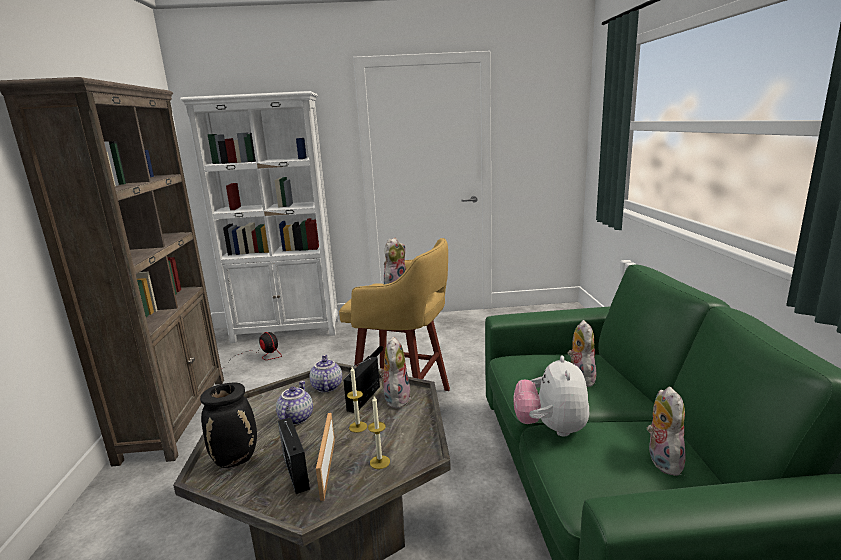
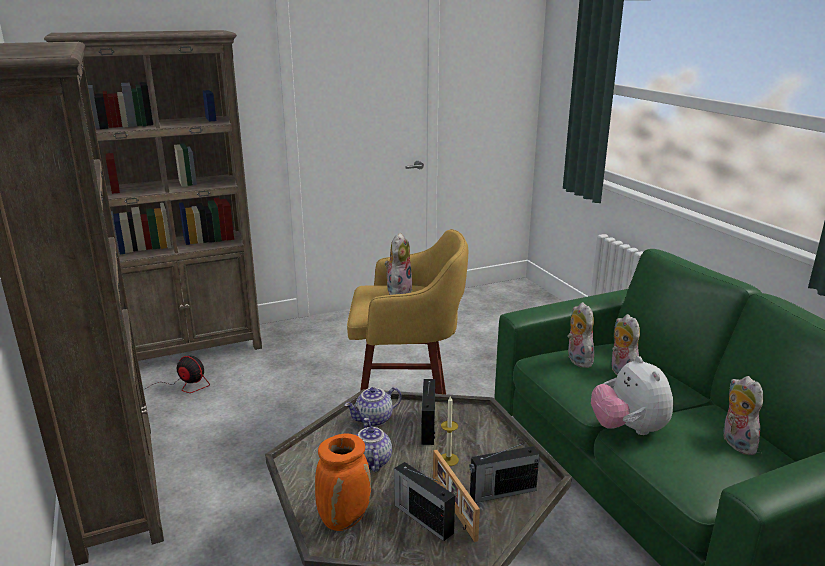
camera: 20 degrees left, 5 degrees up
white bookcase [180,91,338,343] -> brown bookcase [44,30,262,361]
black vase [200,383,257,468] -> orange vase [315,434,371,531]
teapot [310,355,342,393] -> teapot turned 90 degrees counterclockwise [344,387,401,427]
candle [368,396,390,469] -> radio [469,441,540,503]
plush toy [378,336,411,408] -> plush toy moved to [567,302,594,368]

